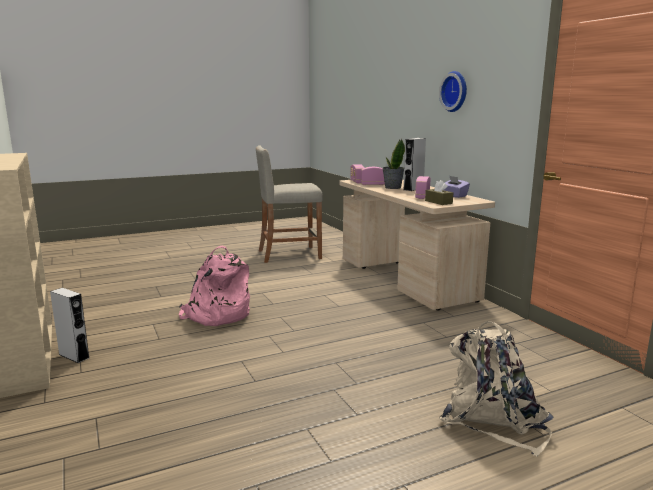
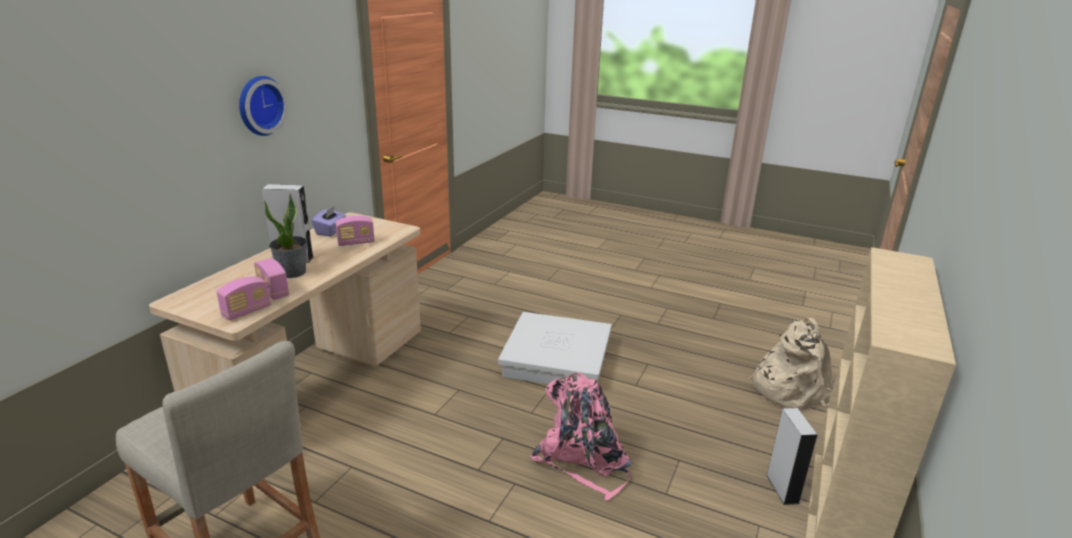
camera: 130 degrees left, 10 degrees up
brown tissue box [425,180,453,205] -> none
beige backpack [439,321,554,457] -> beige backpack moved to [749,318,834,411]
none -> white storage box [498,312,612,384]

